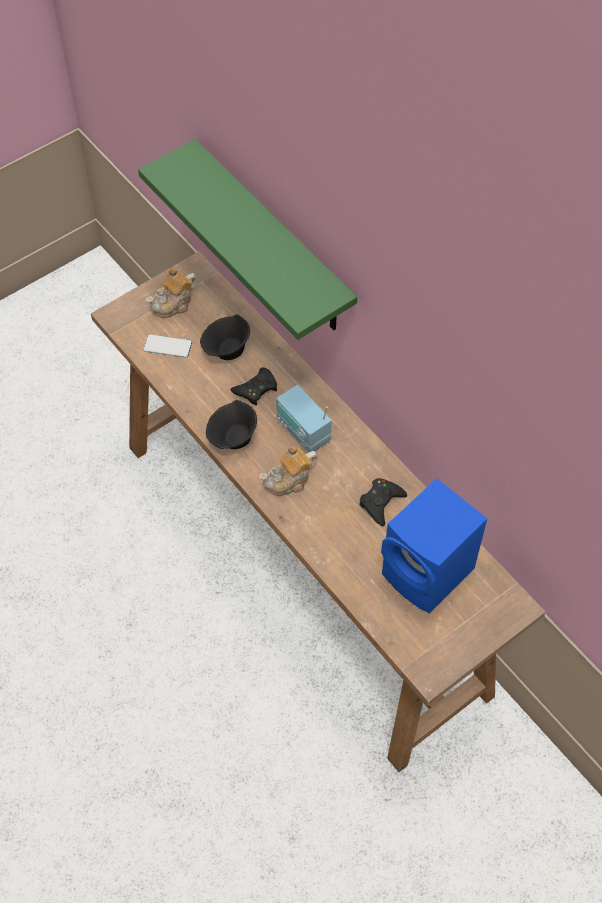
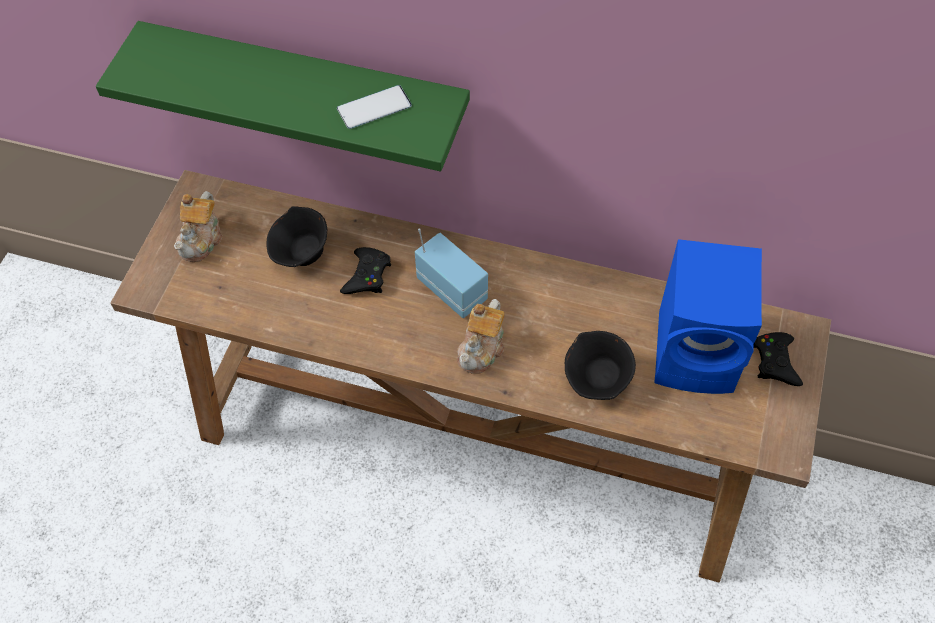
camera: 35 degrees left, 0 degrees up
phone [143,334,193,358] -> phone moved to [337,85,412,129]
black bowl [206,400,257,449] -> black bowl moved to [565,331,636,400]
radio [276,385,332,453] -> radio turned 150 degrees counterclockwise [415,228,488,318]
black game controller [359,478,407,526] -> black game controller moved to [754,332,803,386]

